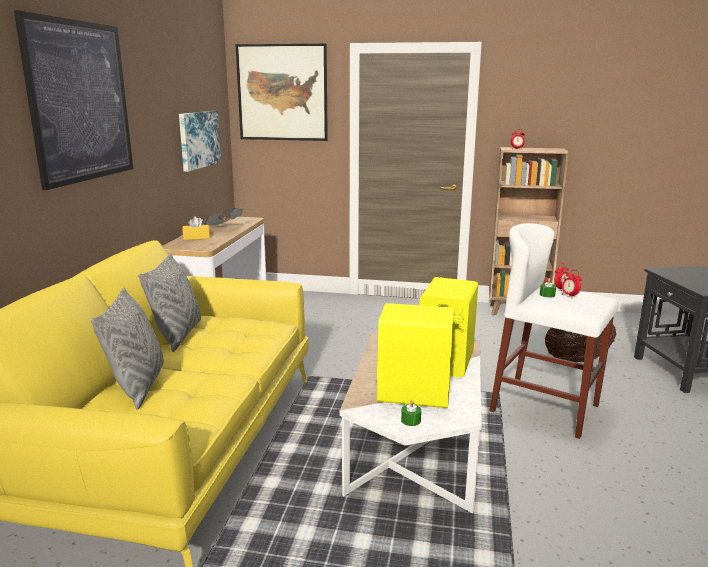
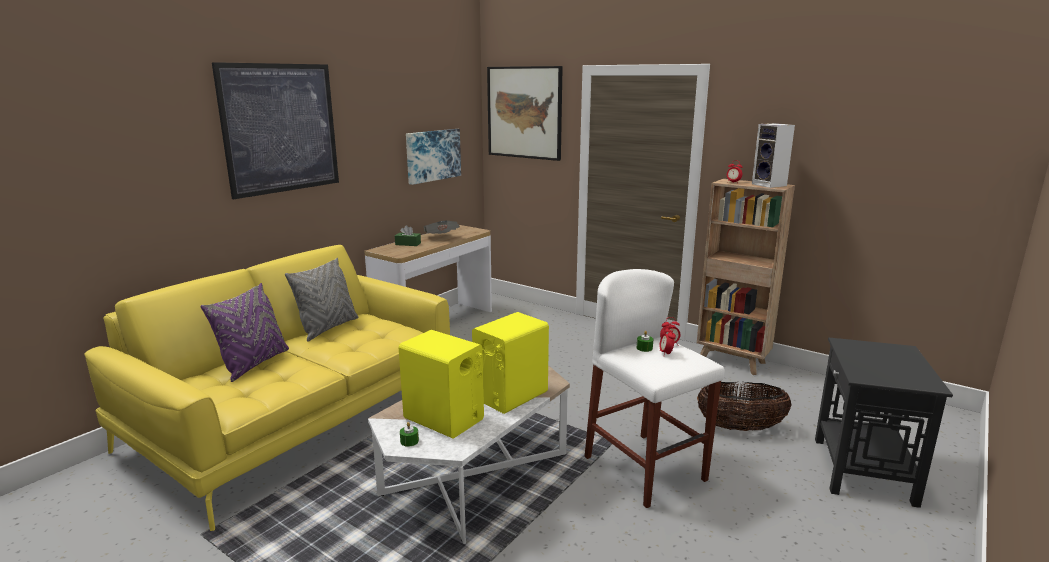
camera: 25 degrees right, 0 degrees up
grey pillow [91,287,164,410] -> purple pillow [201,283,289,382]
yellow tissue box [182,216,210,240] -> green tissue box [395,225,421,246]
none -> speaker [752,123,795,188]

